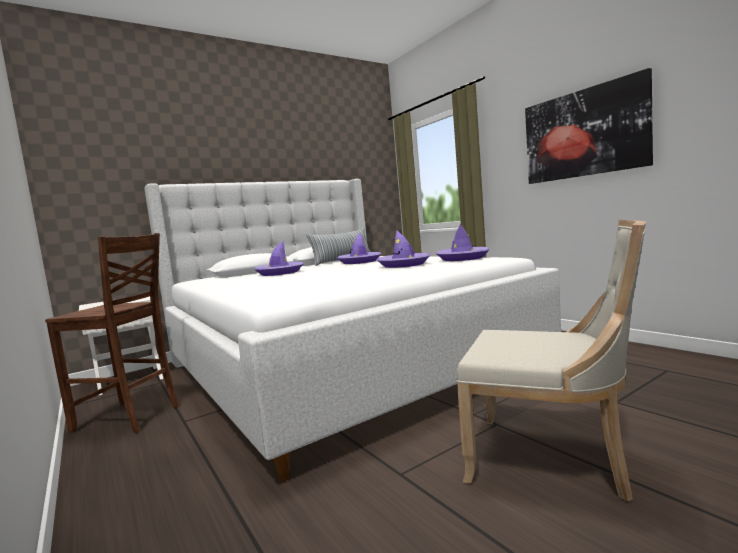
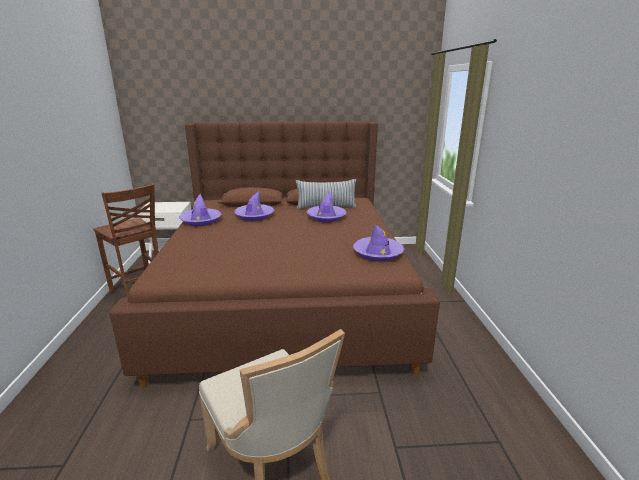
camera: 30 degrees right, 15 degrees up
white bed [144,179,561,481] -> brown bed [109,121,440,388]
purple hat [377,230,430,268] -> purple hat moved to [179,194,222,226]
picture [525,68,653,184] -> none

